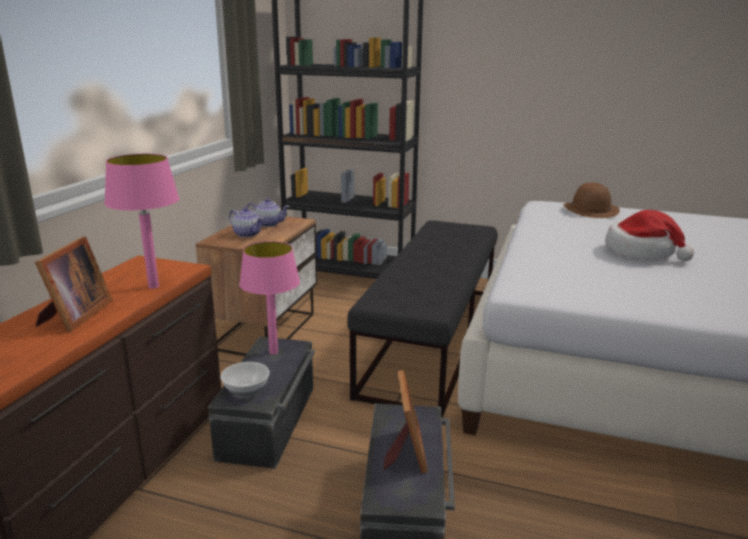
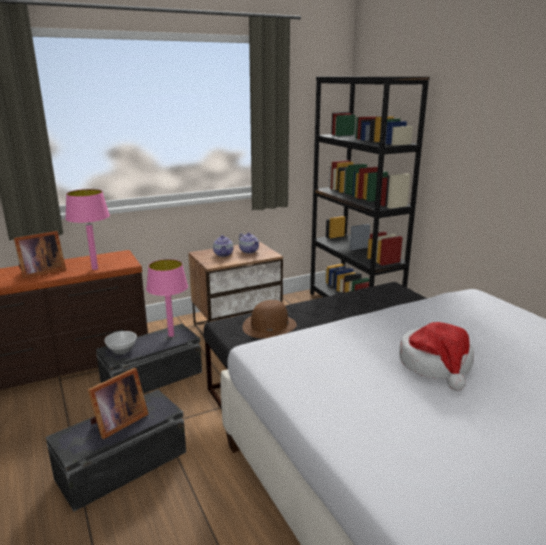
camera: 45 degrees right, 0 degrees up
brown hat [563,182,620,218] -> brown hat moved to [242,300,297,338]

